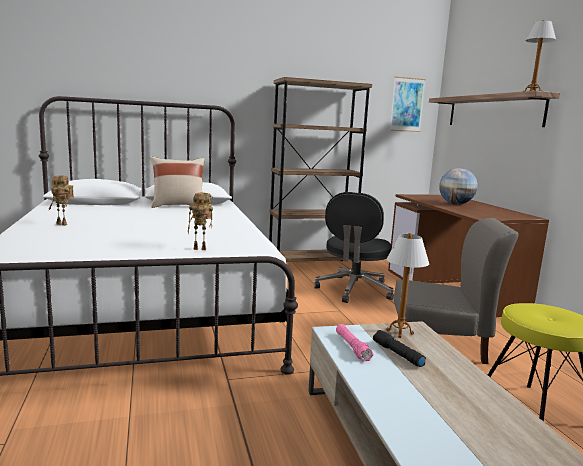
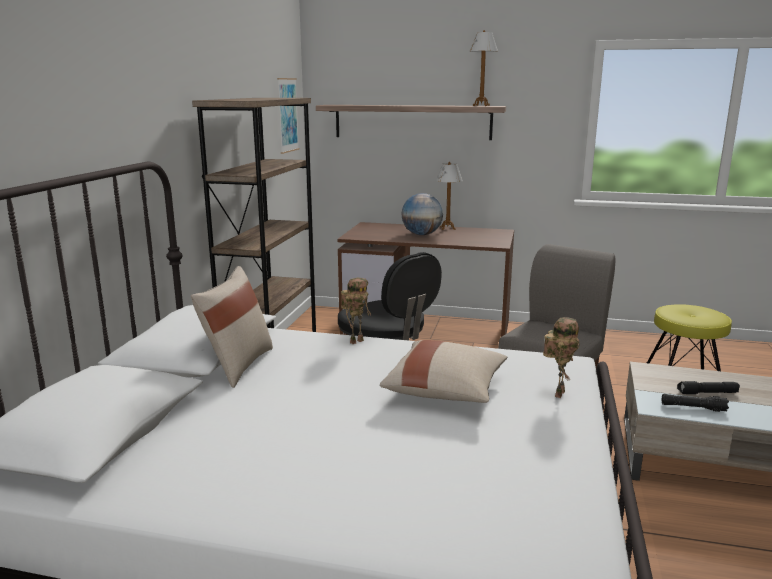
camera: 60 degrees left, 5 degrees up
toy robot [48,175,74,226] -> toy robot moved to [341,278,371,344]
pink flashlight [336,324,373,362] -> black flashlight [662,394,729,412]
table lamp [386,233,429,338] -> table lamp moved to [436,162,463,230]
none -> beige pillow [380,340,507,403]

